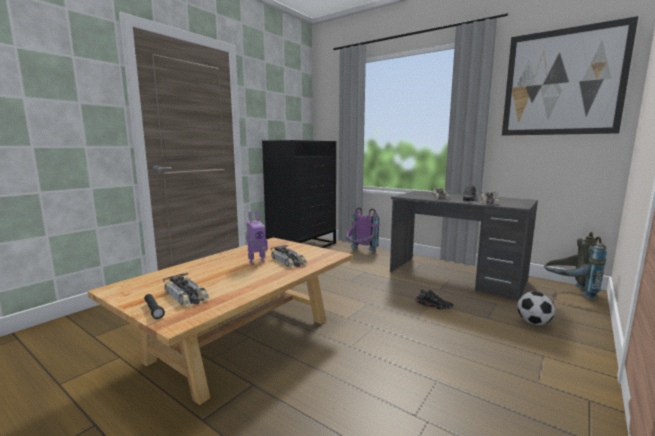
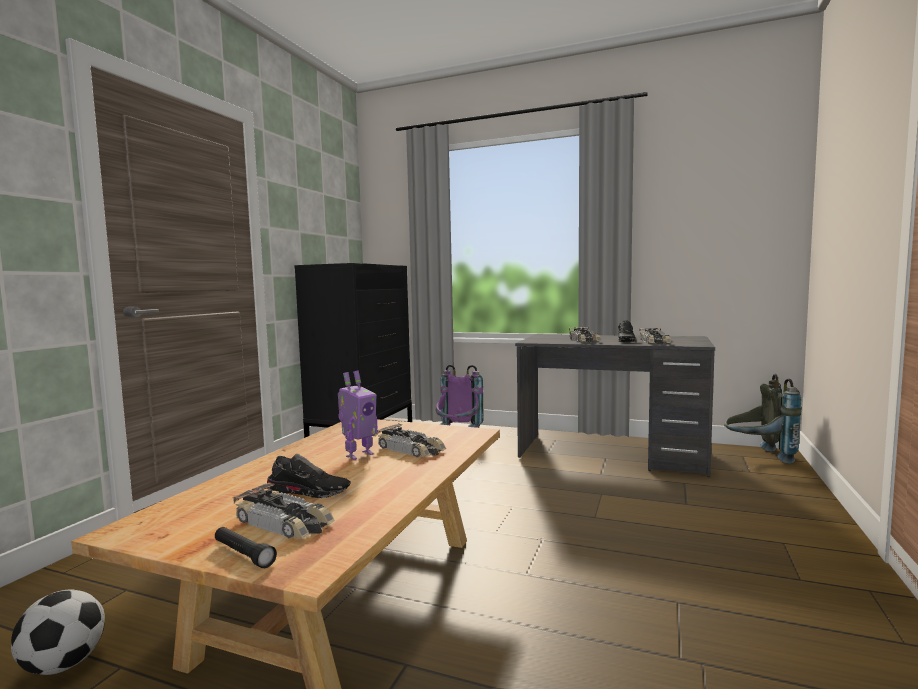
camera: 15 degrees left, 5 degrees down
black shoe [415,290,453,310] -> black shoe moved to [267,454,351,498]
picture [502,16,638,136] -> none
football [517,291,555,325] -> football moved to [11,590,105,675]

